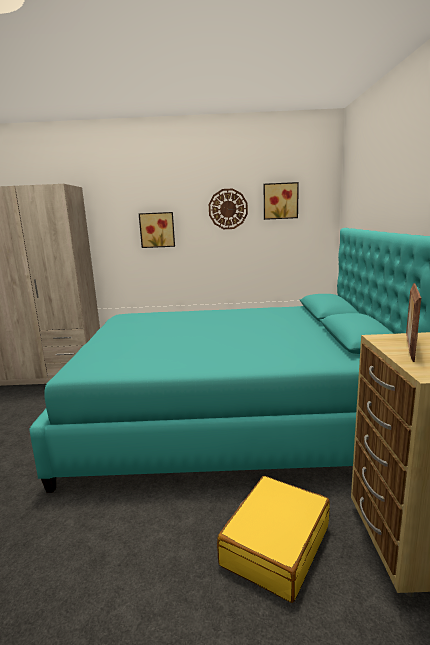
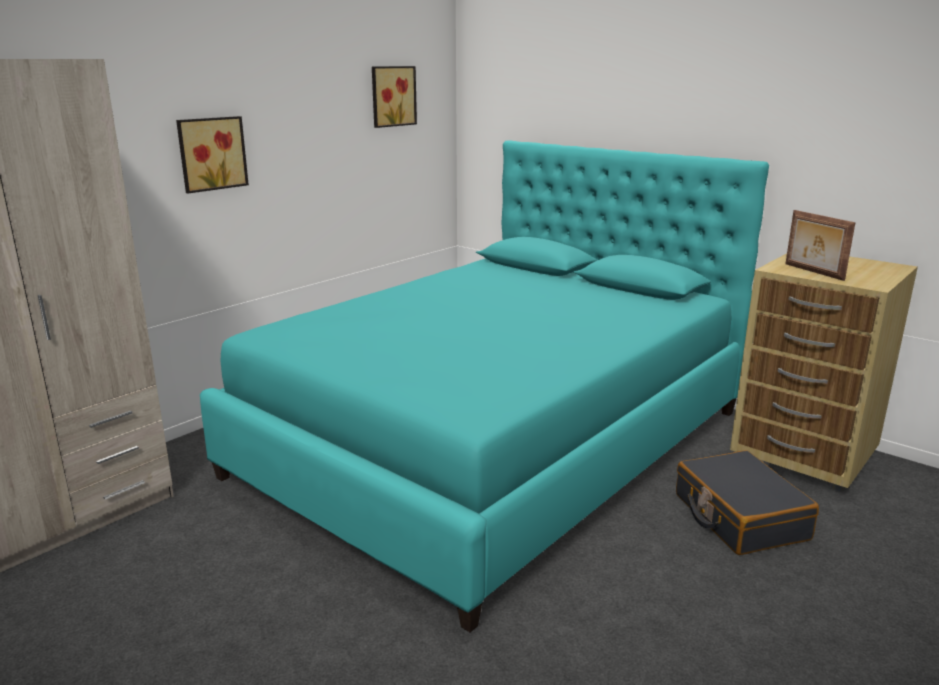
camera: 50 degrees left, 5 degrees up
wall clock [209,189,248,229] -> none
yellow suitcase [217,476,330,603] -> black suitcase [676,450,819,555]

